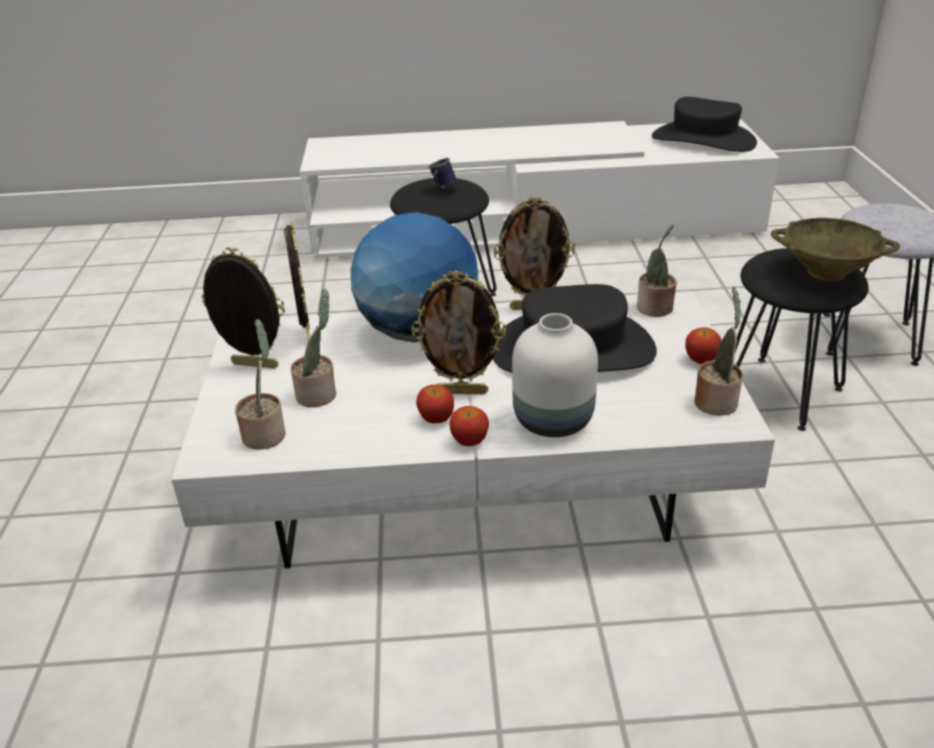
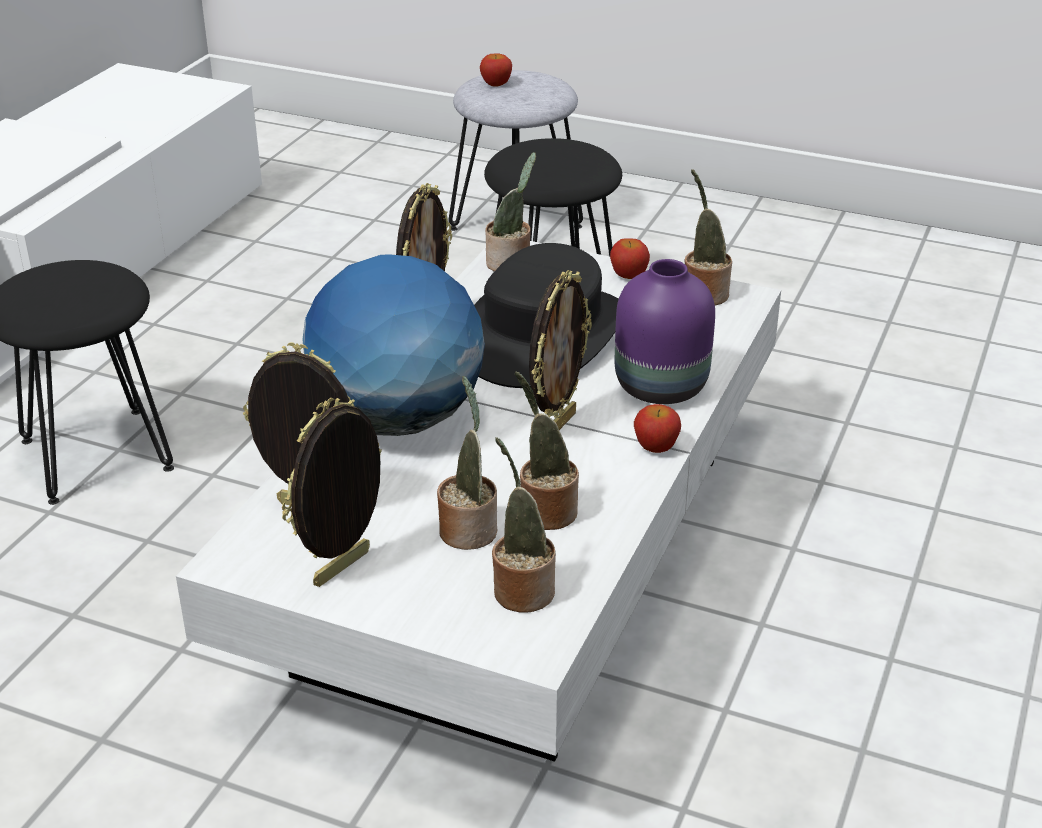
camera: 65 degrees left, 0 degrees up
apple [416,384,454,423] -> apple moved to [480,54,512,87]
blue mug [429,158,458,192] -> none
white vase [512,313,598,437] -> purple vase [615,259,715,404]
black hat [652,97,757,152] -> none
beige bowl [771,218,900,281] -> none
none -> potted plant [515,371,579,530]

